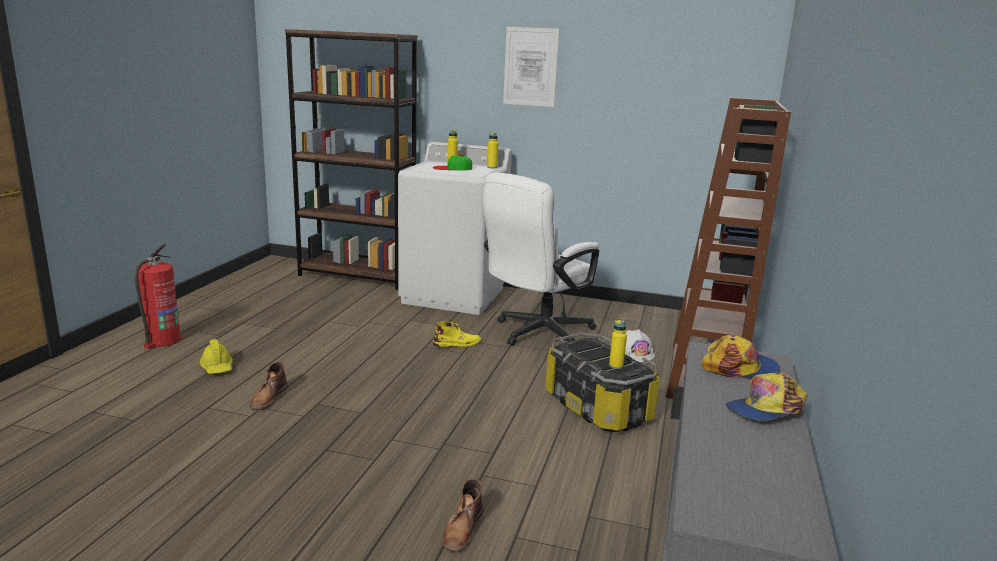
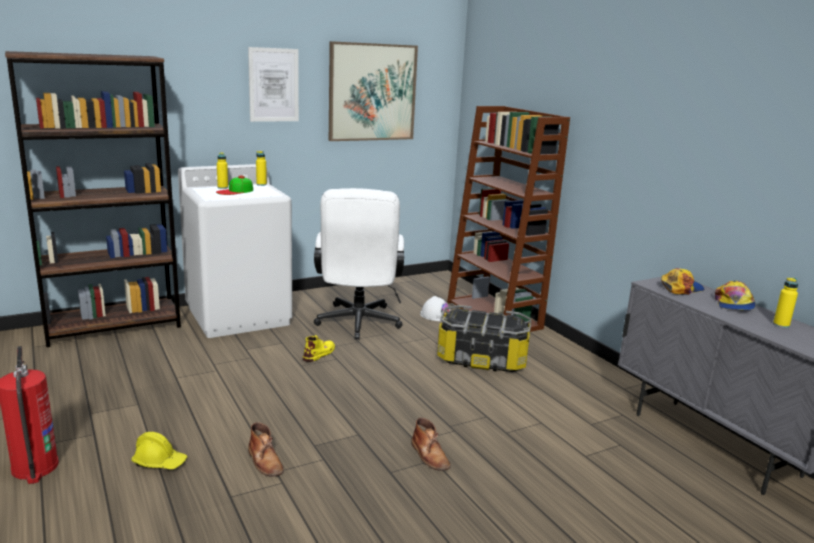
camera: 45 degrees left, 0 degrees up
brown boot [442,479,483,552] -> brown boot moved to [411,418,451,471]
yellow bottle [609,320,627,369] -> yellow bottle moved to [773,278,798,328]
none -> picture [329,41,418,141]

